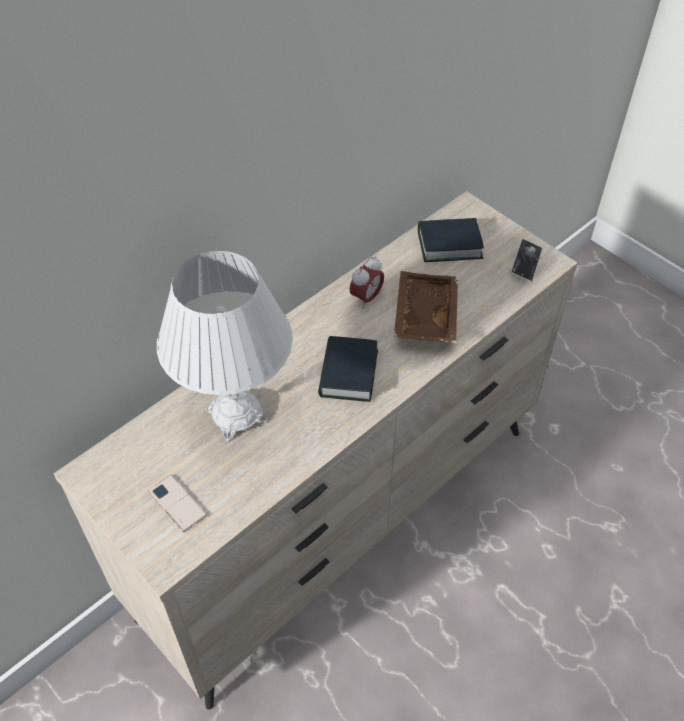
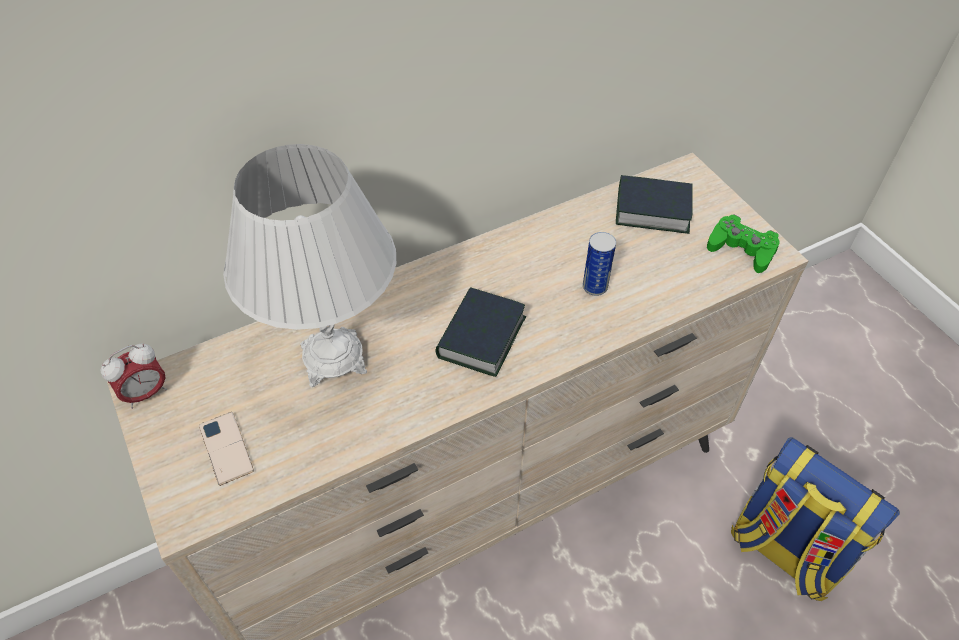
camera: 15 degrees right, 0 degrees up
alarm clock [349,256,384,309] -> alarm clock moved to [101,344,167,409]
brown tray [394,271,458,343] -> can [583,232,616,296]
phone [510,239,542,282] -> green game controller [707,214,780,273]
none -> backpack [731,437,900,601]

